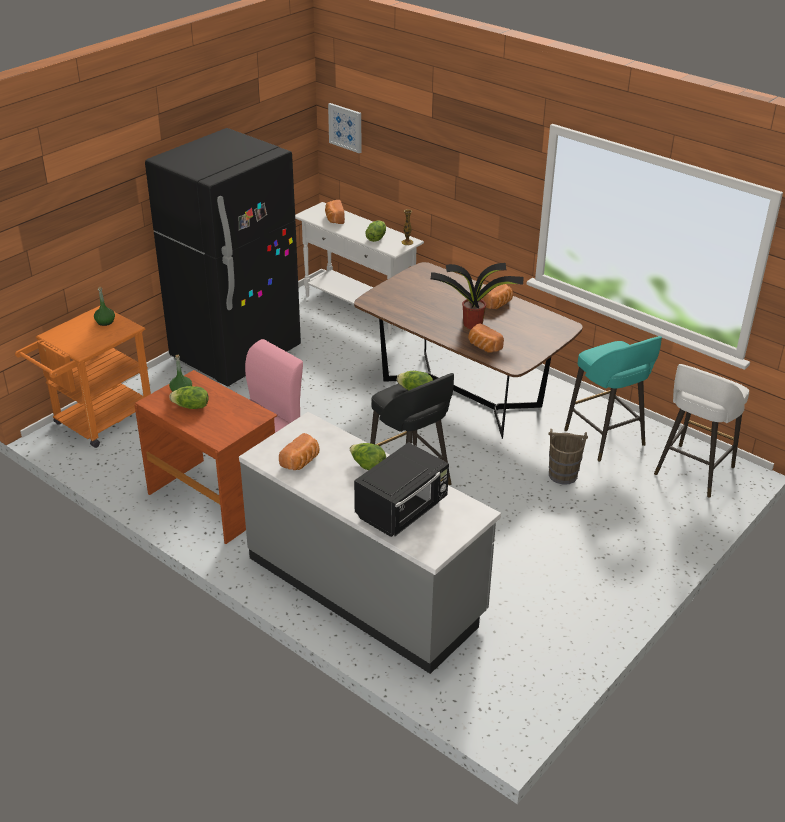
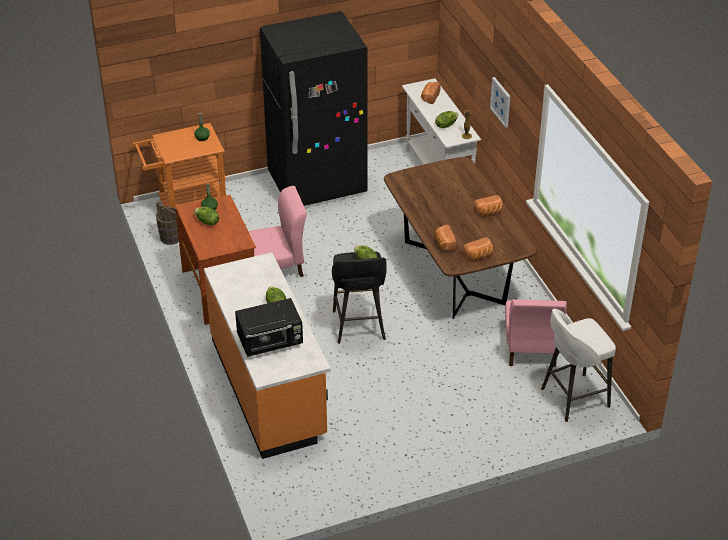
camera: 30 degrees right, 5 degrees up
grey counter [239,412,501,674] -> orange counter [204,252,331,459]
bread [279,433,319,470] -> bread moved to [463,237,493,260]
picture [328,103,361,153] -> picture moved to [490,77,510,128]
potted plant [430,263,524,329] -> none
brown bucket [548,429,588,485] -> brown bucket moved to [156,201,179,245]
turquoise stool [564,336,662,462] -> pink chair [505,299,567,367]

